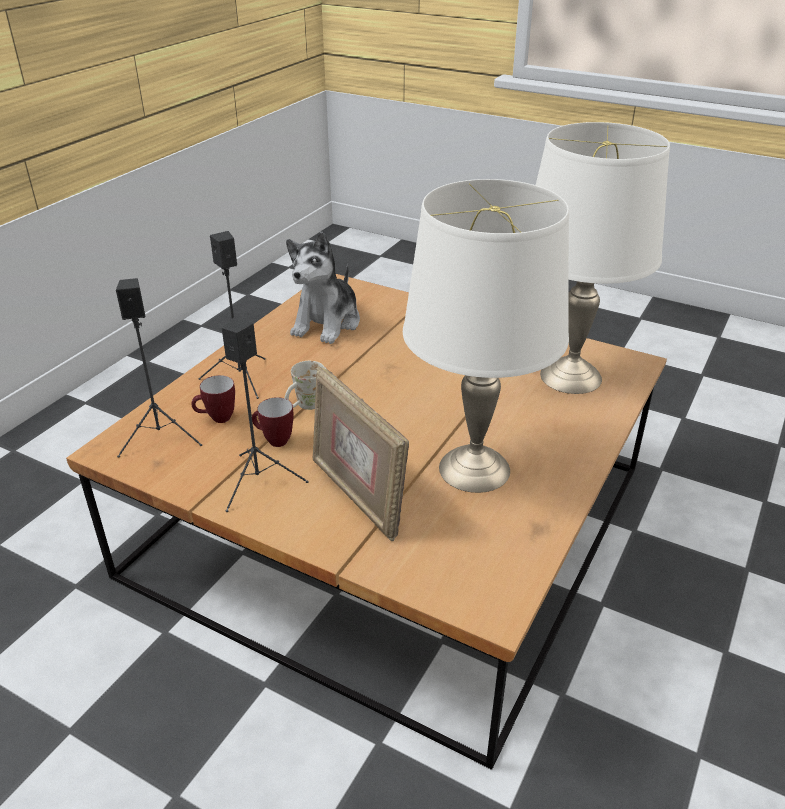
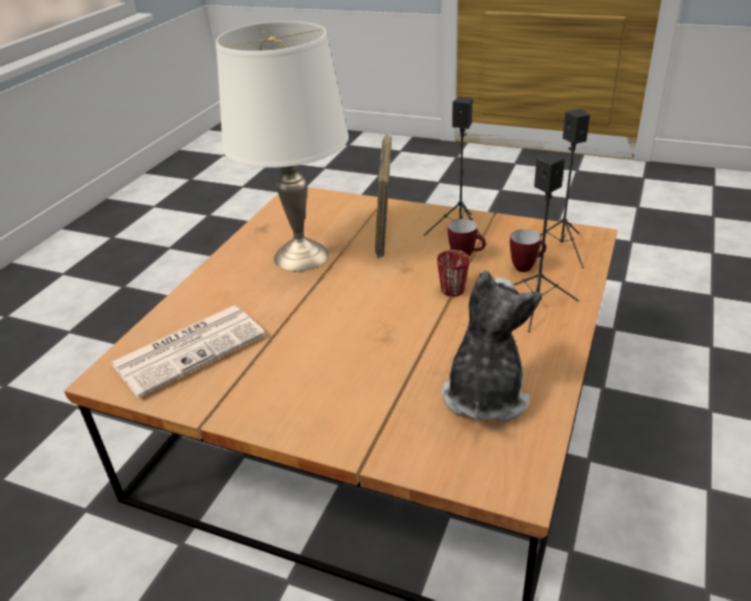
camera: 175 degrees right, 0 degrees up
white mug [285,361,324,410] -> red mug [437,250,470,297]
picture frame [313,366,409,541] -> picture frame turned 135 degrees counterclockwise [375,134,392,258]
white table lamp [536,122,670,394] -> newspaper [110,306,266,398]

